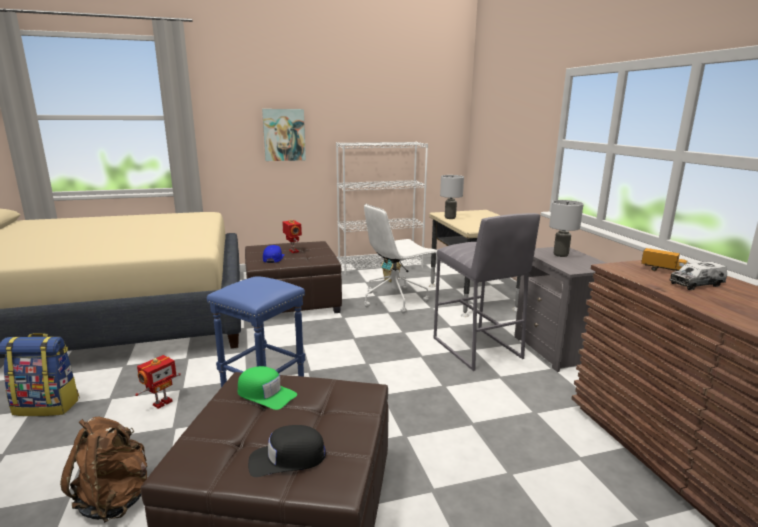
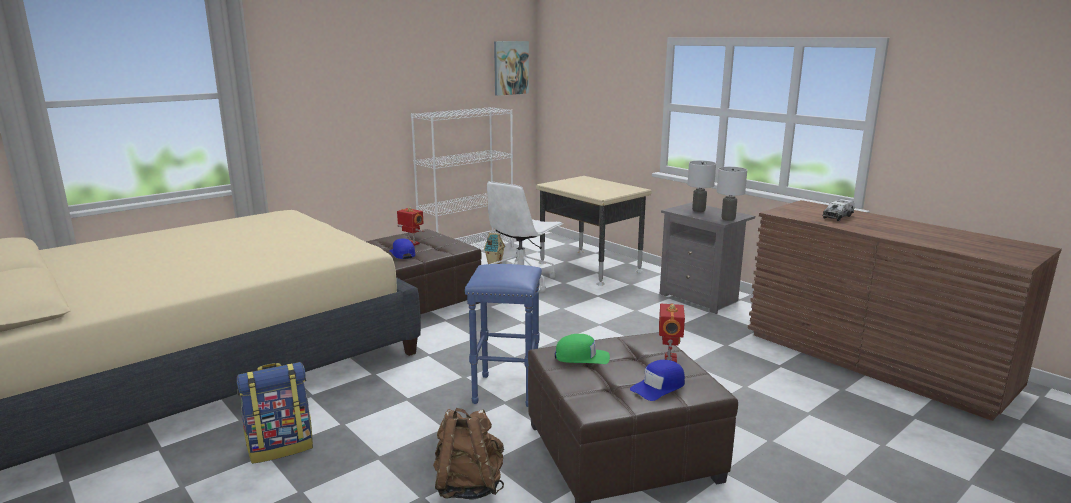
camera: 25 degrees left, 0 degrees up
toy robot [135,355,181,409] -> toy robot moved to [659,303,685,363]
black cap [248,425,326,477] -> blue cap [630,360,685,401]
picture [262,109,306,161] -> picture moved to [494,41,529,96]
grey stool [434,213,540,371] -> none
white table lamp [440,175,464,219] -> white table lamp moved to [717,167,747,221]
toy truck [641,248,689,271] -> none

